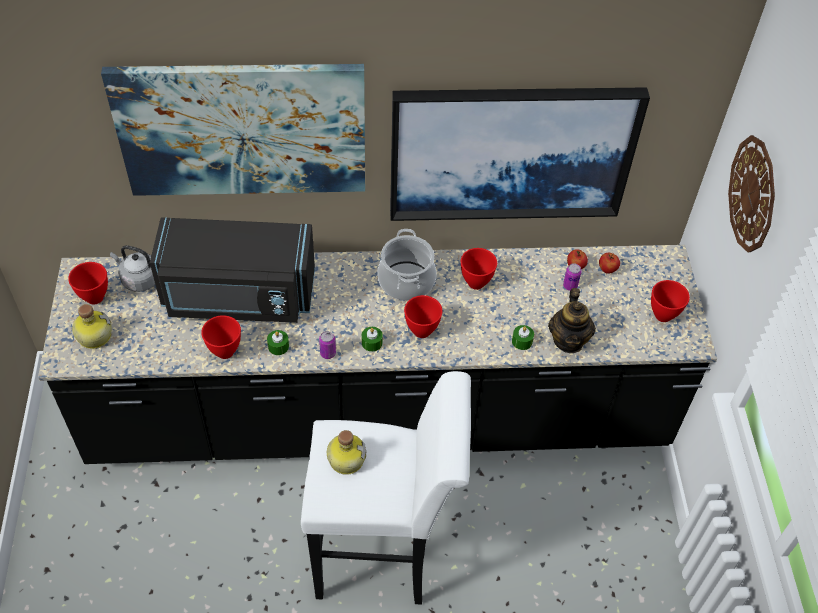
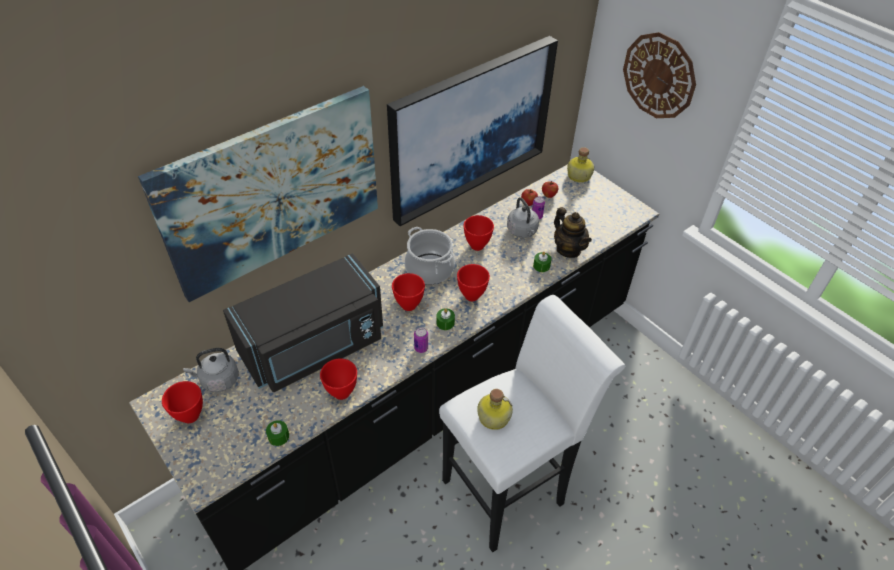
camera: 35 degrees left, 5 degrees down
bottle [72,304,112,349] -> bottle moved to [567,147,594,183]
green candle [267,330,289,355] -> green candle moved to [266,420,289,446]
red bowl [651,280,690,322] -> red bowl moved to [392,273,425,311]
none -> grey kettle [507,197,539,238]

